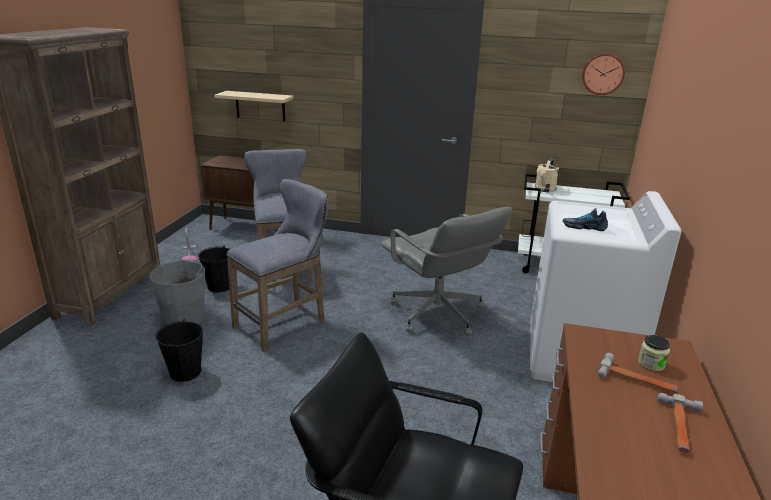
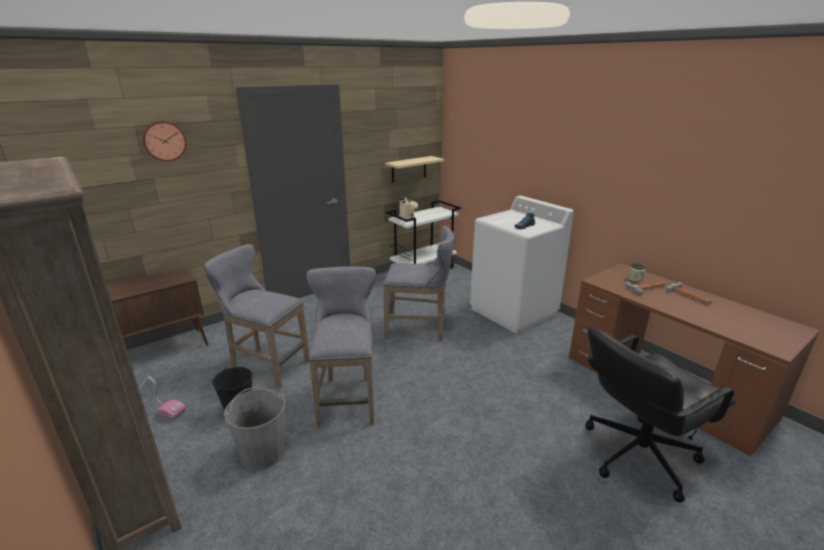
camera: 50 degrees left, 0 degrees up
black bucket [155,319,203,382] -> none
beige shelf [214,91,294,121] -> beige shelf moved to [385,156,444,183]
grey office chair [381,207,512,336] -> grey stool [383,226,455,341]
wall clock [582,53,625,95] -> wall clock moved to [142,121,187,162]

